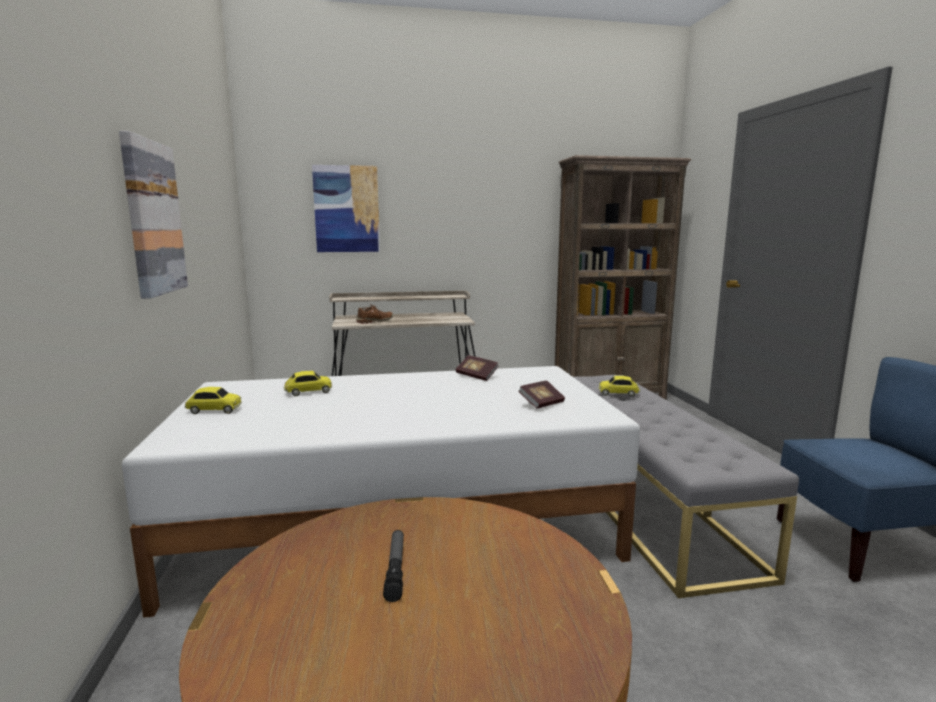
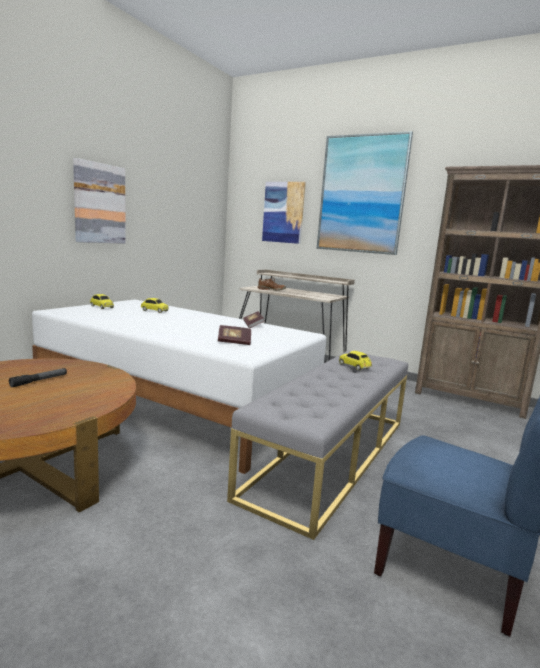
camera: 40 degrees right, 0 degrees up
none -> picture [317,131,413,255]

